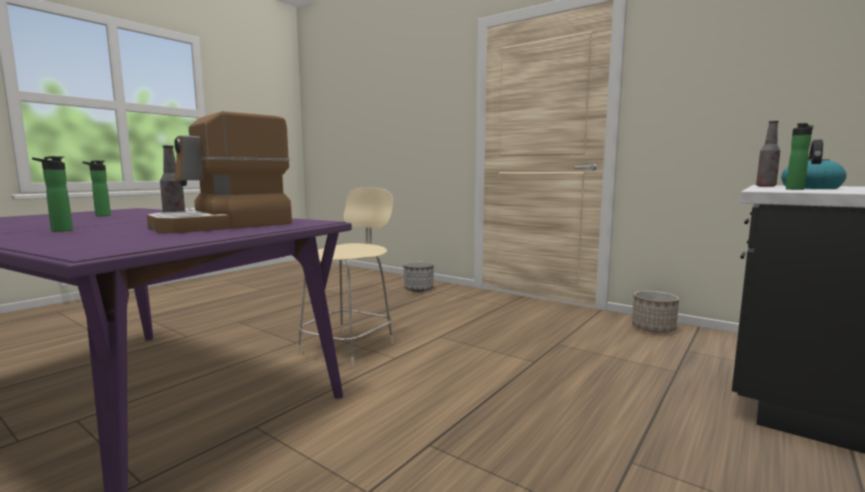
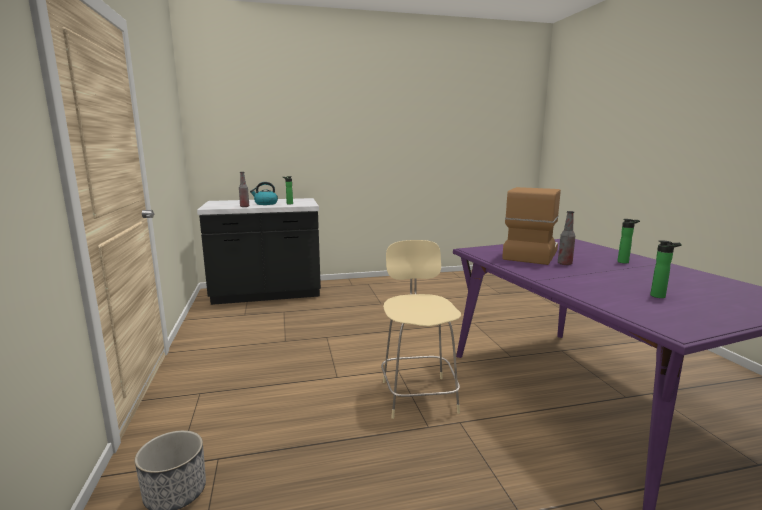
camera: 140 degrees left, 5 degrees up
coffee machine [147,111,292,233] -> coffee machine turned 60 degrees counterclockwise [502,187,561,265]
beige chair [297,188,394,368] -> beige chair turned 105 degrees clockwise [381,240,461,419]
planter [632,291,679,333] -> none

